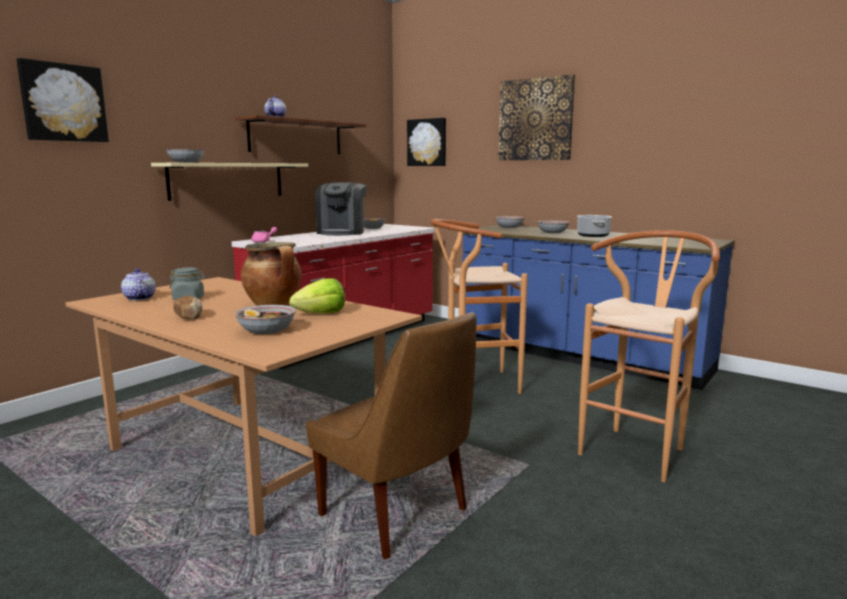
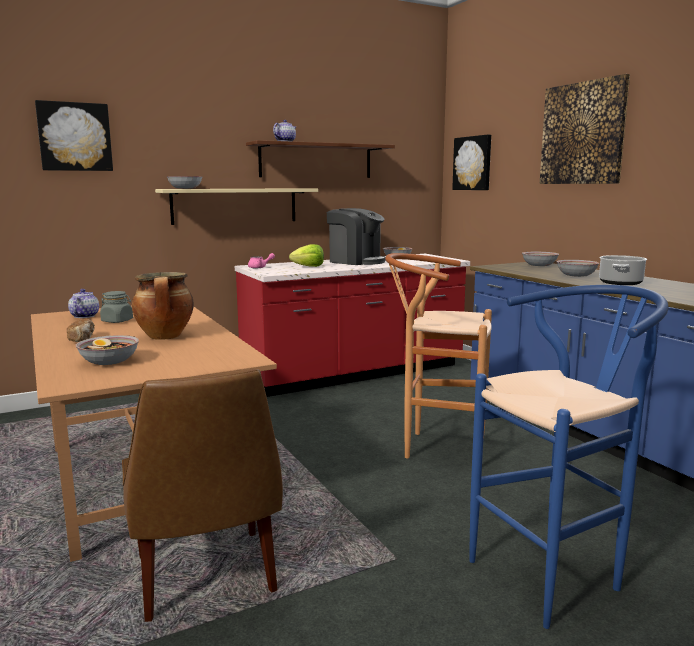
camera: 25 degrees right, 0 degrees up
lettuce [289,278,345,314] -> lettuce moved to [289,244,324,267]
coffee machine [315,183,367,236] -> coffee machine turned 90 degrees counterclockwise [327,208,386,265]
brown stool [578,230,720,483] -> blue stool [470,285,669,629]

